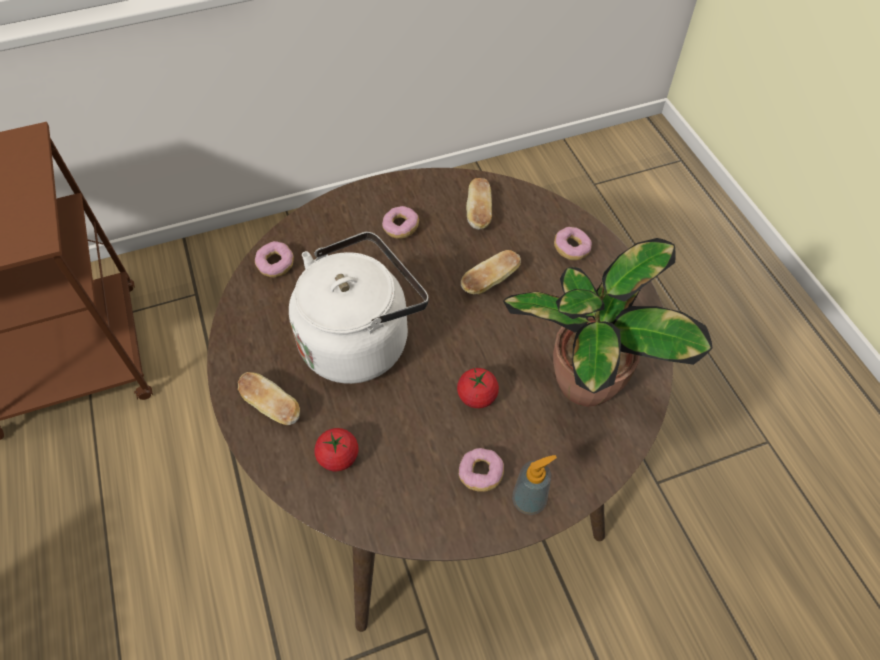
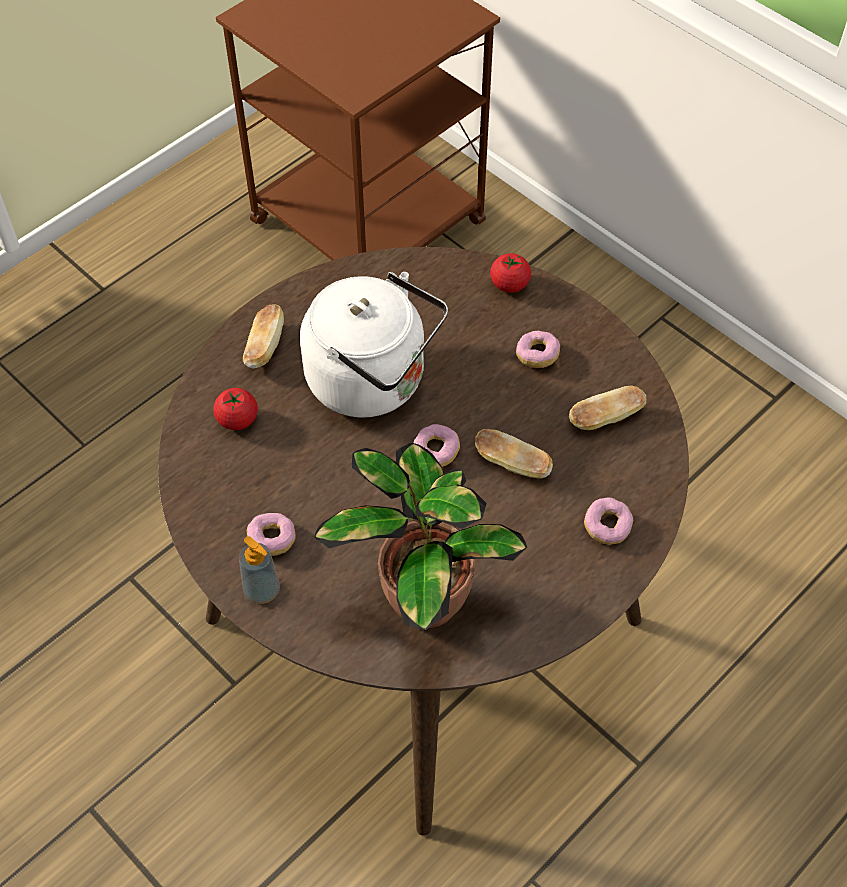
camera: 65 degrees right, 0 degrees up
donut [255,241,294,278] -> donut moved to [414,424,460,467]
tomato [457,368,499,408] -> tomato moved to [490,253,531,293]

